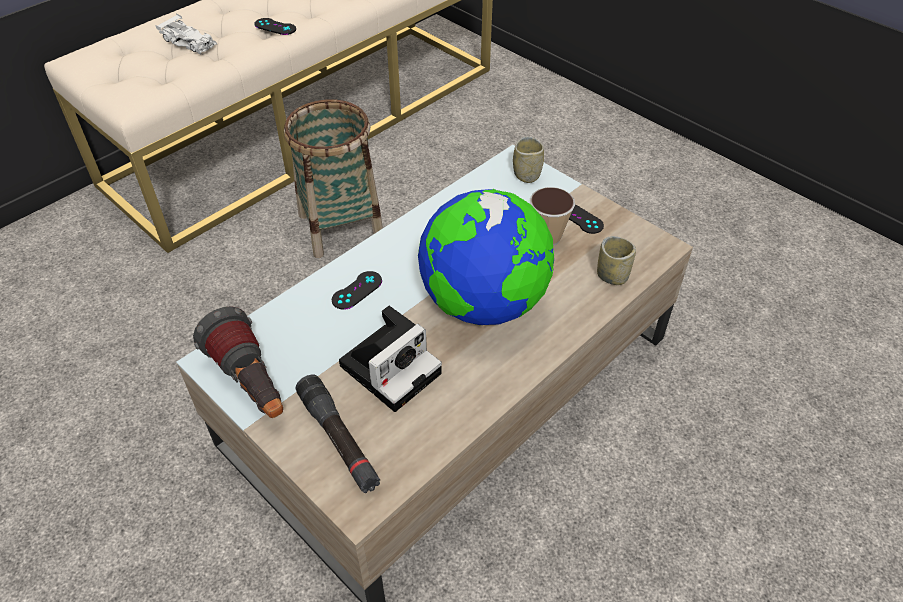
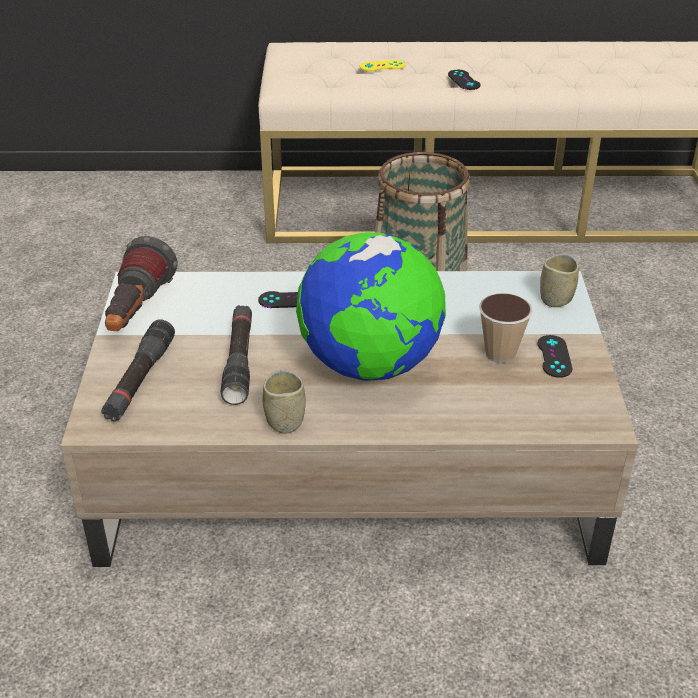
camera: 45 degrees right, 10 degrees down
white toy car [155,14,217,54] -> yellow game controller [360,60,406,71]
camera [339,306,442,412] -> black flashlight [221,305,252,405]
cup [597,236,636,285] -> cup moved to [263,370,306,433]

